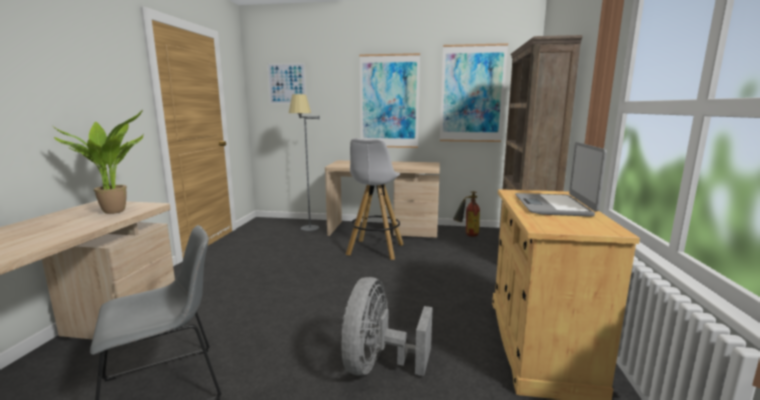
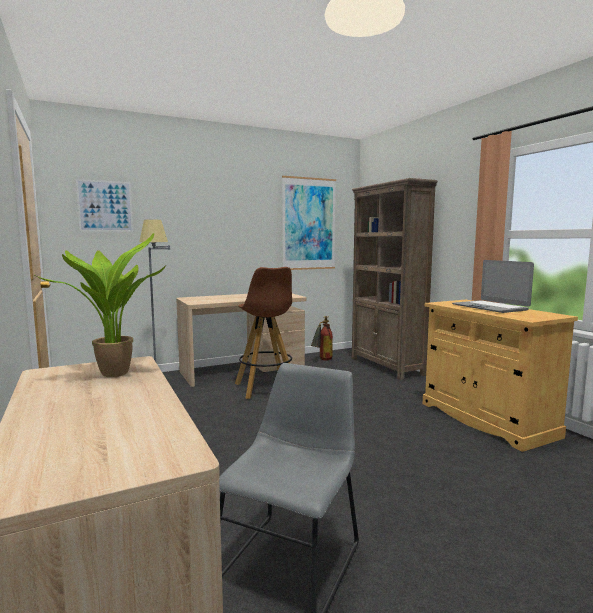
camera: 35 degrees left, 5 degrees down
grey fan [342,277,433,376] -> none
white stool [345,138,404,260] -> brown stool [235,267,292,399]
picture [359,53,420,148] -> none

